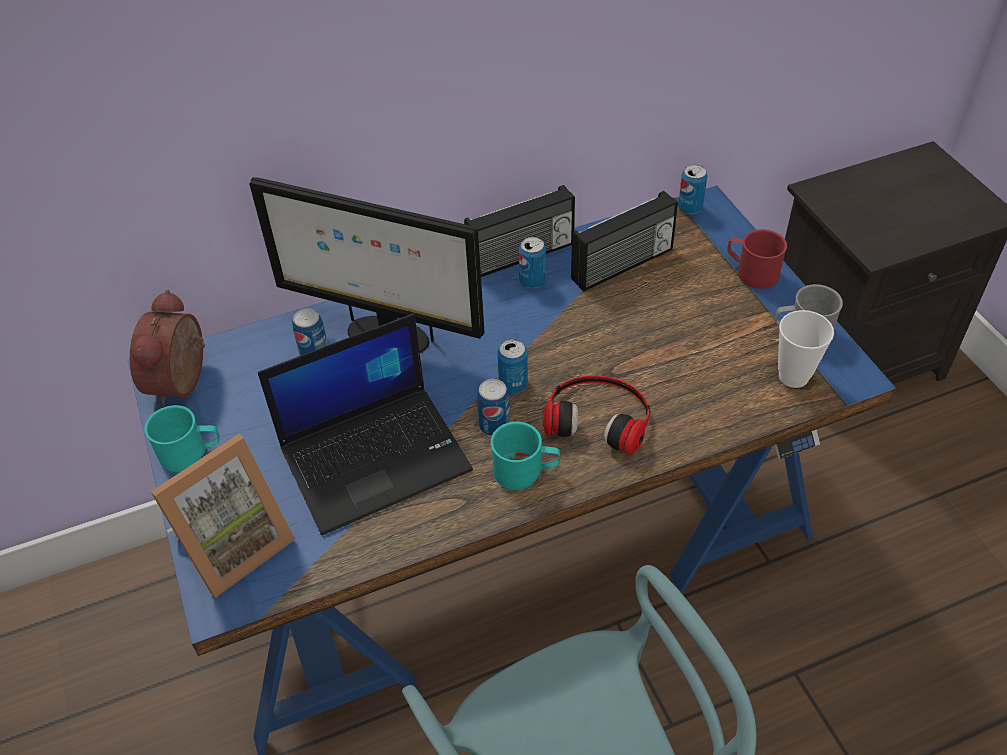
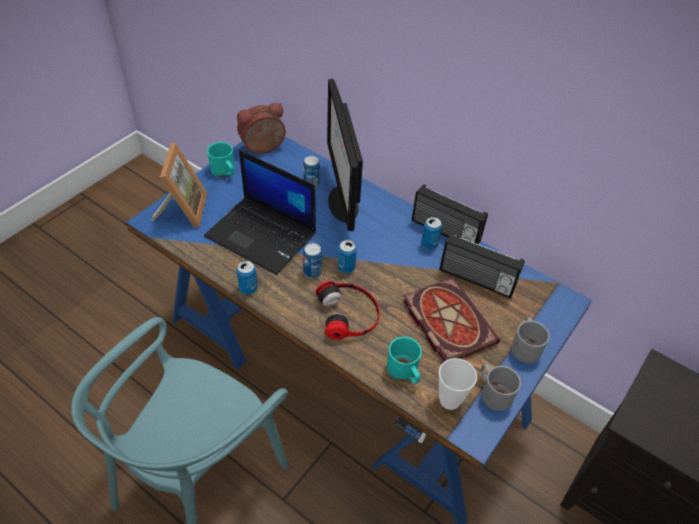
camera: 55 degrees right, 0 degrees up
picture frame [151,434,295,598] -> picture frame turned 105 degrees counterclockwise [151,142,207,228]
turquoise mug [491,422,560,490] -> turquoise mug moved to [387,337,422,384]
can [678,165,708,214] -> can moved to [236,261,258,295]
red mug [727,229,787,289] -> grey mug [511,317,550,364]
none -> book [403,277,500,362]

